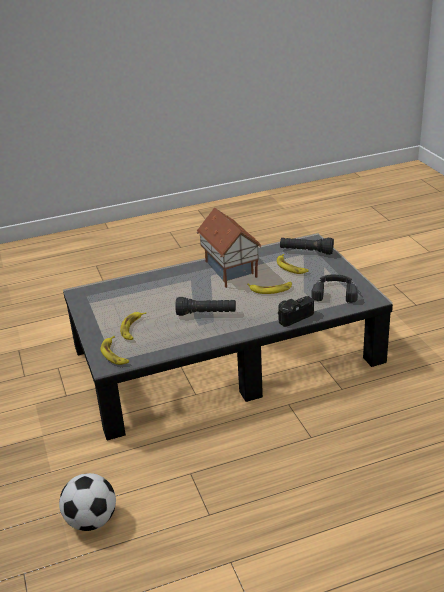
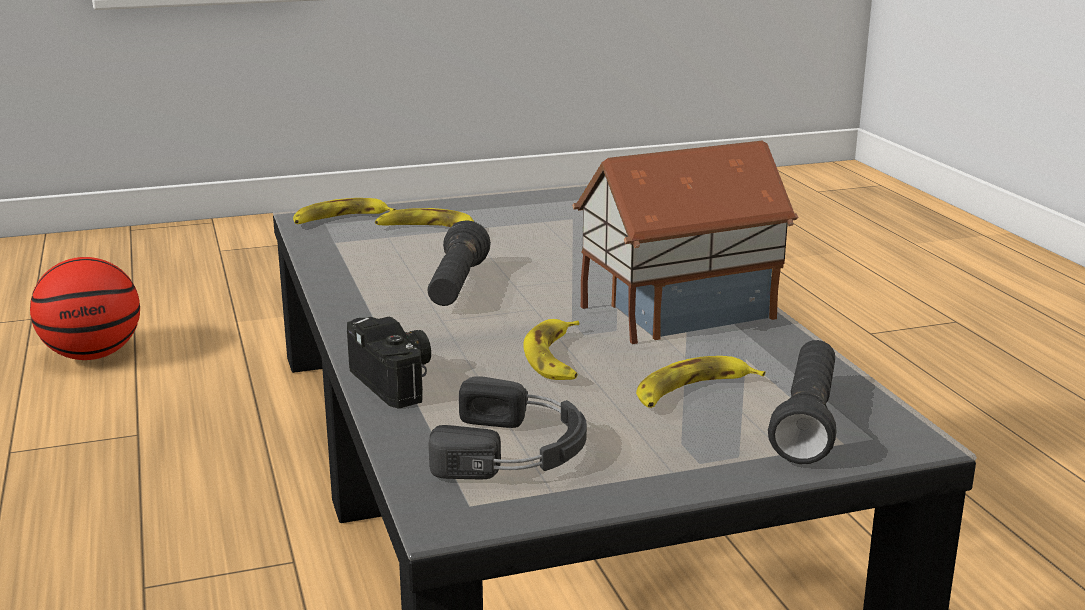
camera: 90 degrees right, 10 degrees down
football [59,473,116,531] -> basketball [30,257,140,360]

